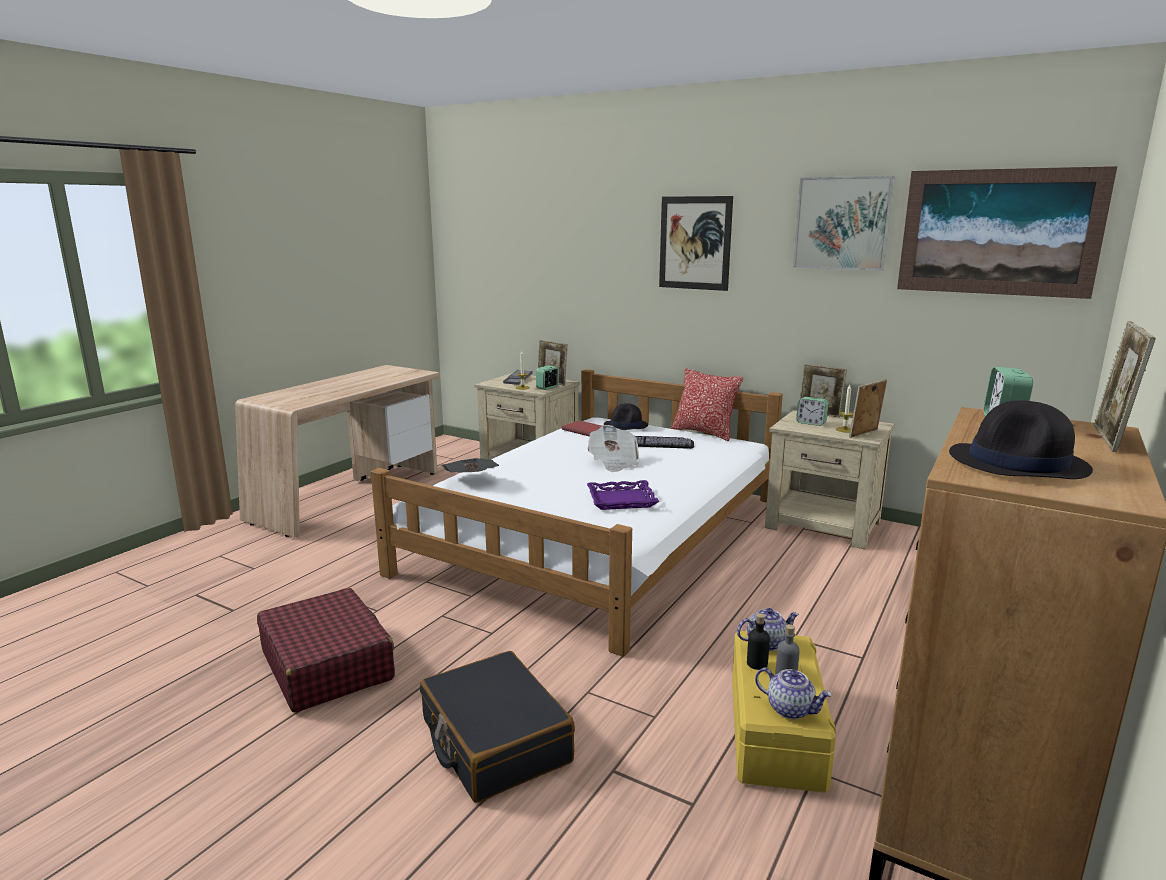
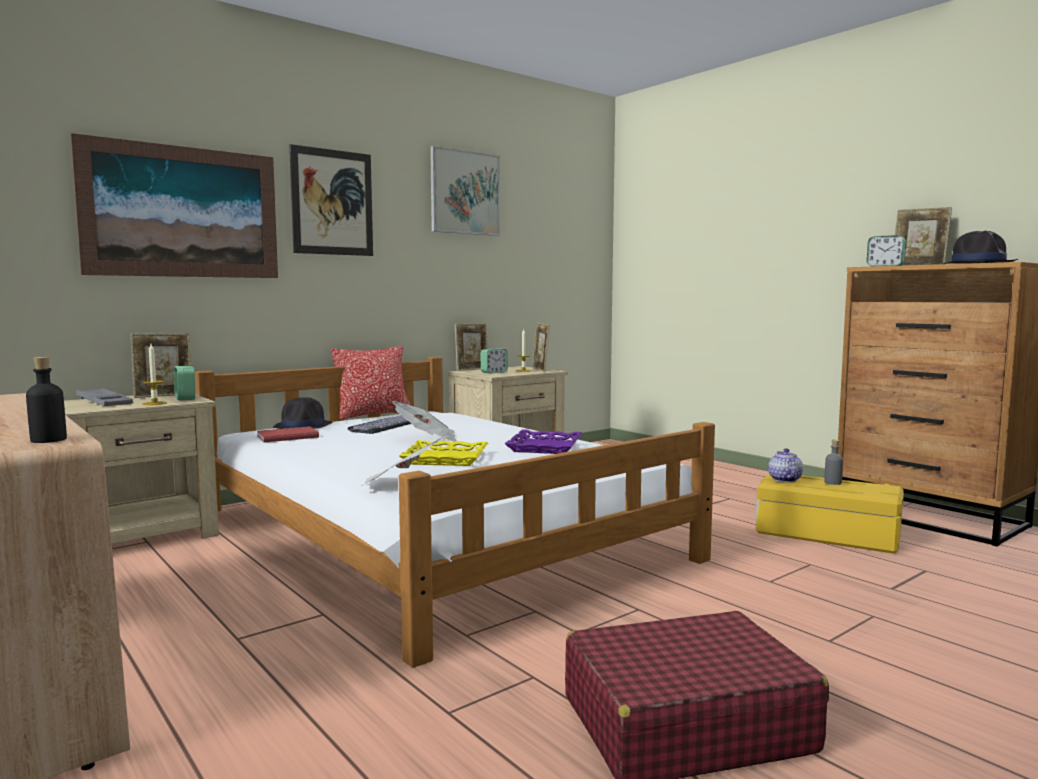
camera: 70 degrees left, 10 degrees down
black suitcase [420,651,575,803] -> none
black bottle [747,613,770,670] -> black bottle moved to [26,357,67,443]
teapot [755,667,832,719] -> none
picture [897,166,1117,299] -> picture moved to [70,133,278,278]
none -> yellow tray [399,440,488,466]

